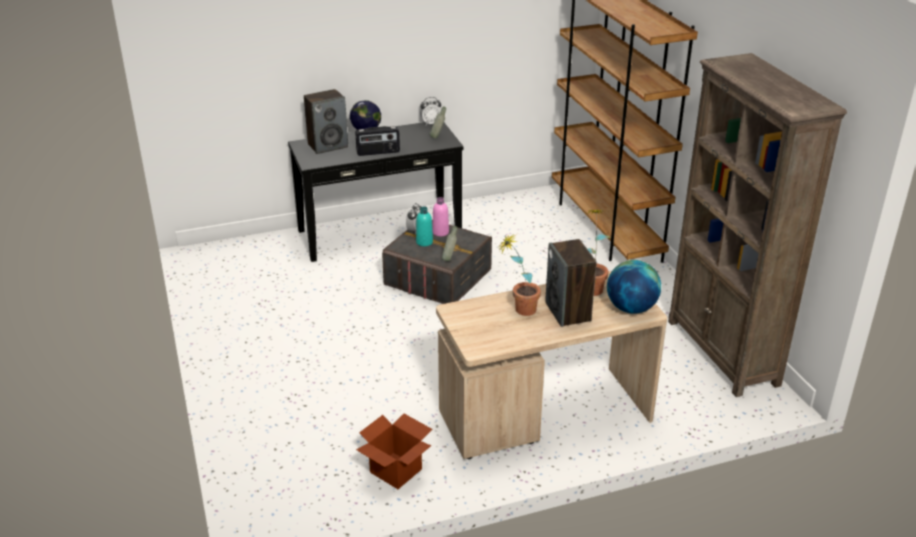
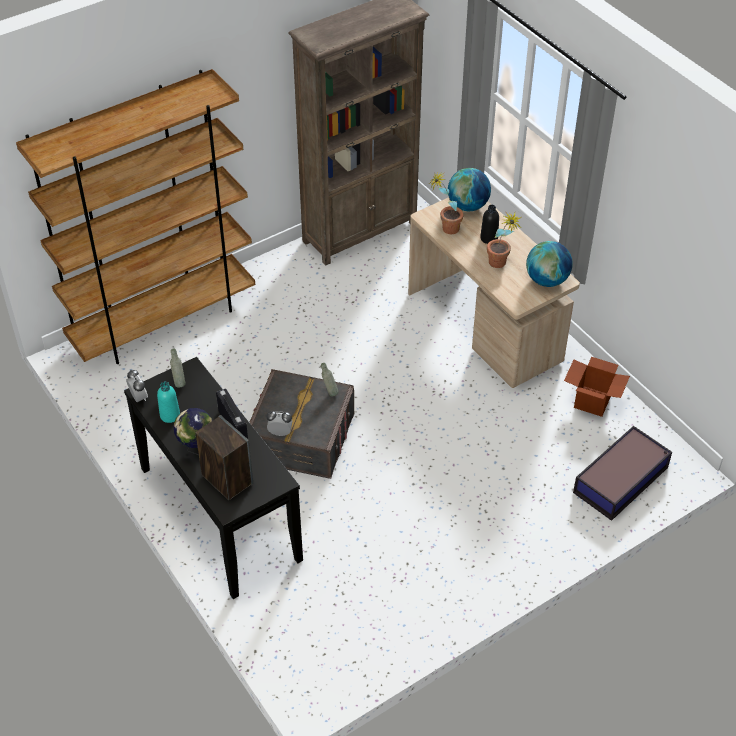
camera: 105 degrees left, 15 degrees up
turquoise bottle [416,206,433,246] -> turquoise bottle moved to [157,381,180,423]
pink bottle [432,197,449,236] -> none
speaker [545,239,597,327] -> black bottle [480,205,499,244]
none -> globe [526,241,573,287]
none -> storage box [573,426,672,521]

